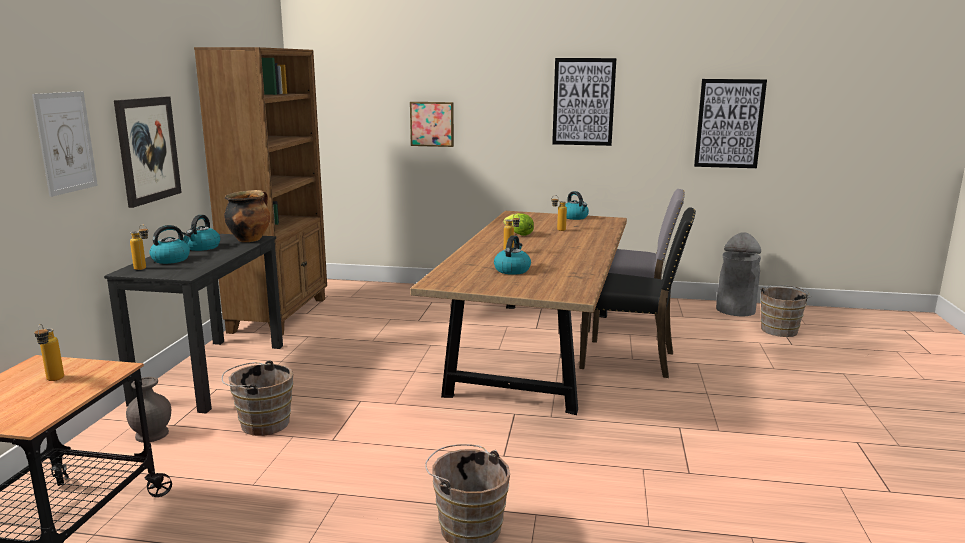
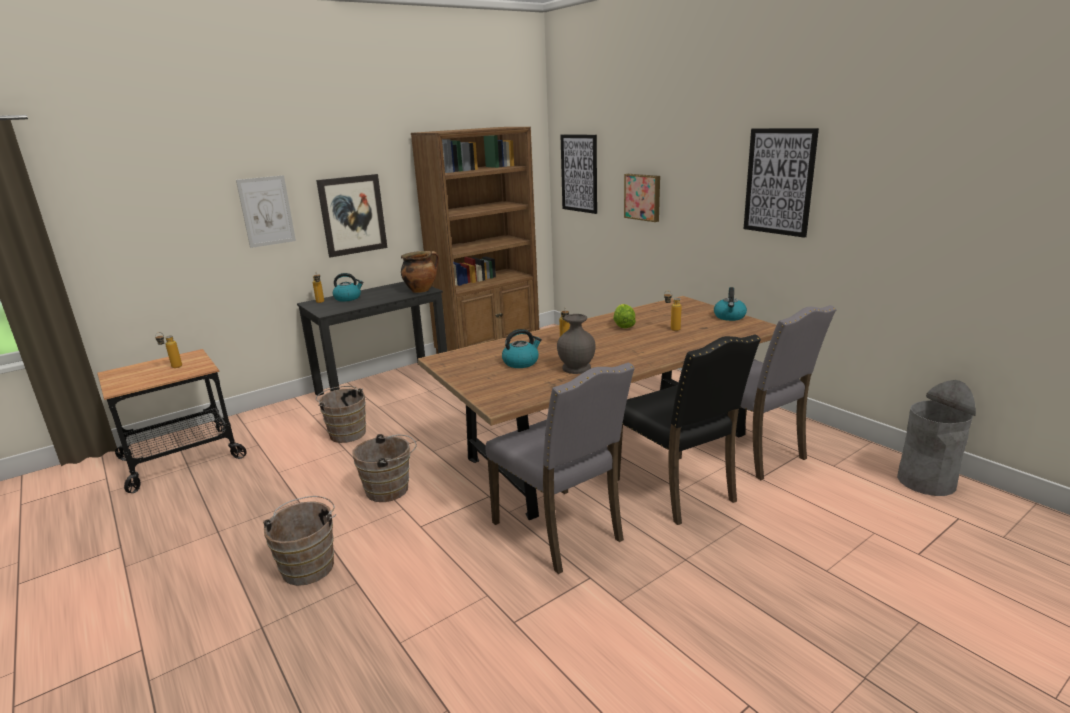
camera: 45 degrees right, 5 degrees up
grey vase [126,377,171,442] -> grey vase moved to [557,314,596,374]
kettle [186,215,220,251] -> none
picture [694,79,767,168] -> picture moved to [560,134,597,214]
brown bucket [760,285,812,337] -> brown bucket moved to [352,434,417,502]
none -> grey chair [485,363,635,574]

